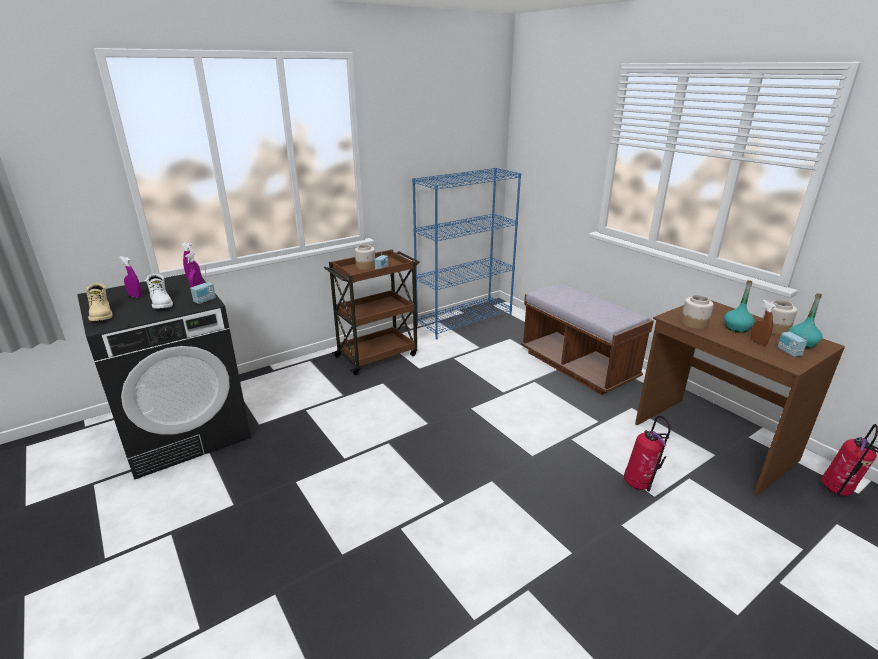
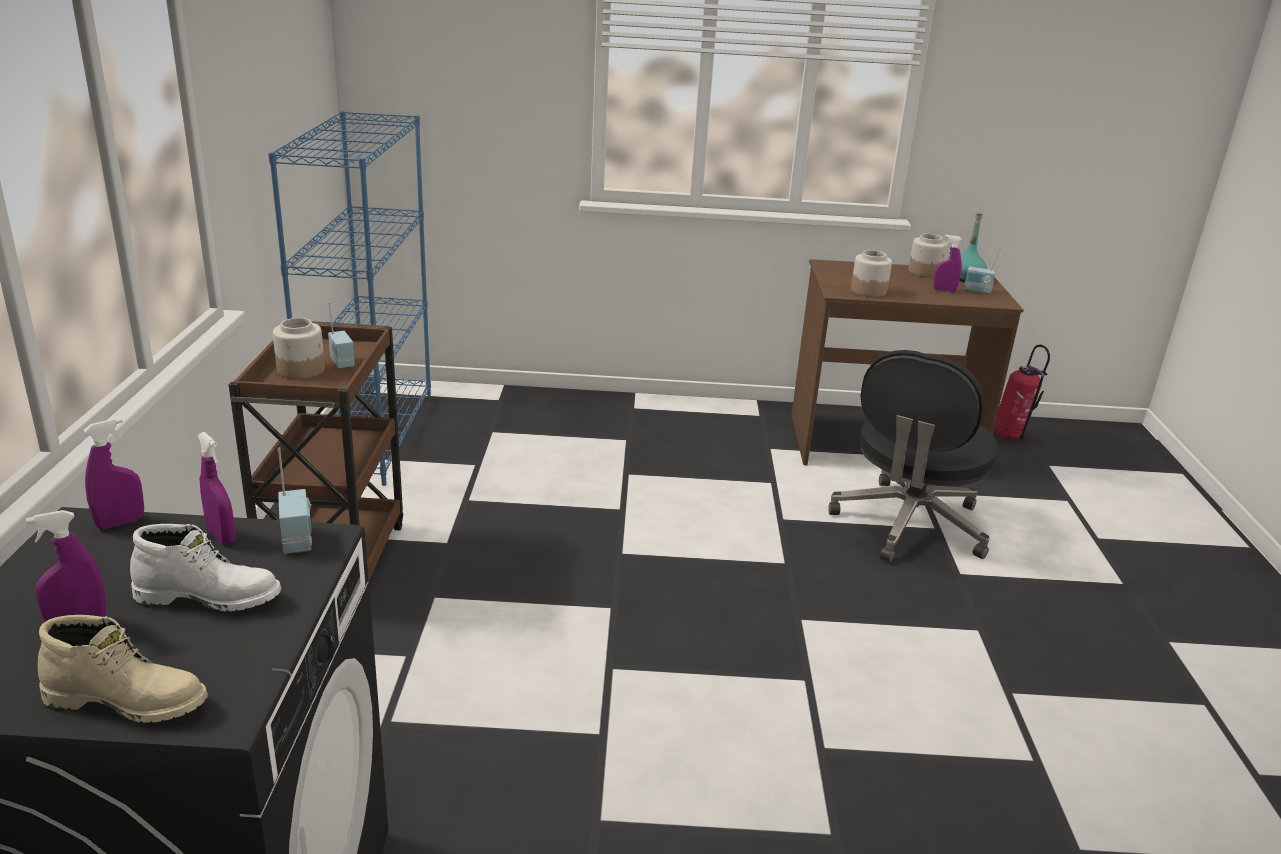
camera: 55 degrees left, 0 degrees up
brown bench [521,283,654,395] -> none
fire extinguisher [624,416,671,491] -> black office chair [828,350,998,563]
turquoise bottle [724,280,755,333] -> none
brown spray bottle [750,300,776,346] -> purple spray bottle [933,235,963,292]

